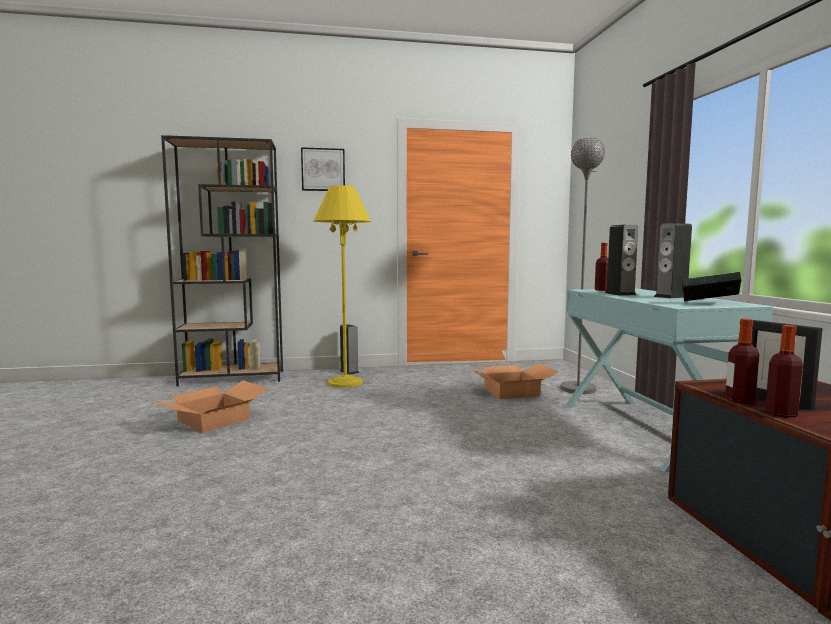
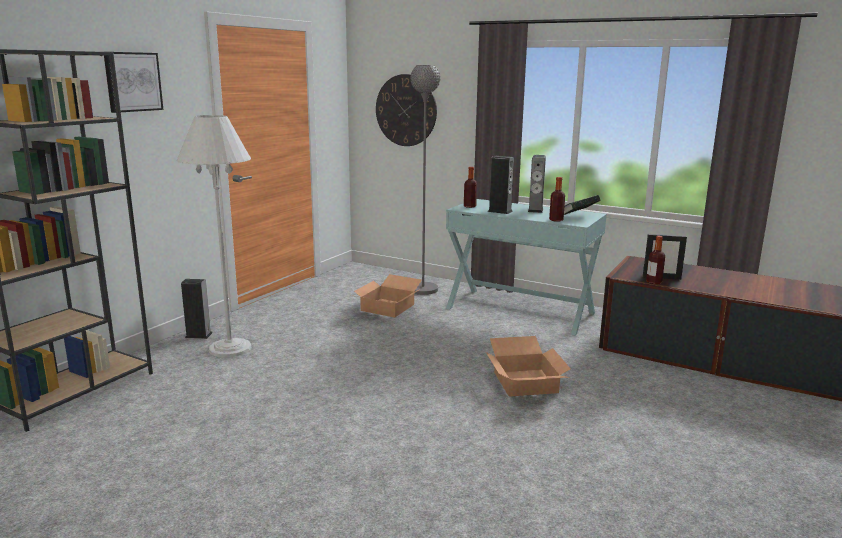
camera: 50 degrees left, 10 degrees up
cardboard box [154,380,268,433] -> cardboard box moved to [486,336,570,397]
yellow floor lamp [314,185,371,388] -> white floor lamp [177,115,251,357]
bottle [765,325,803,417] -> bottle moved to [549,177,565,222]
none -> wall clock [376,74,437,146]

